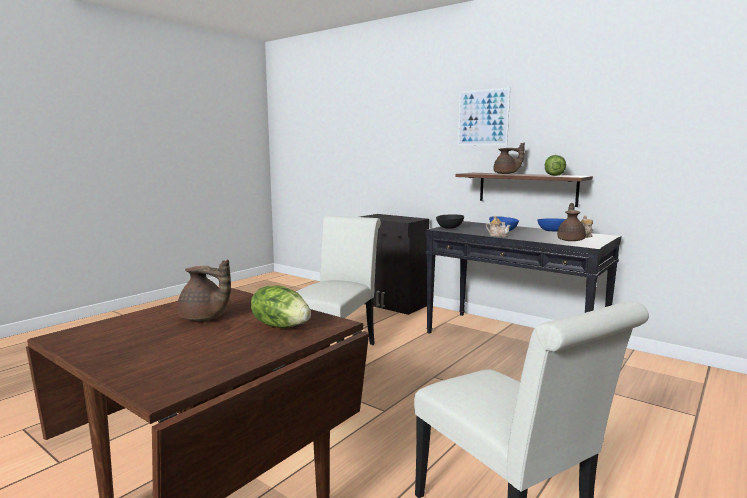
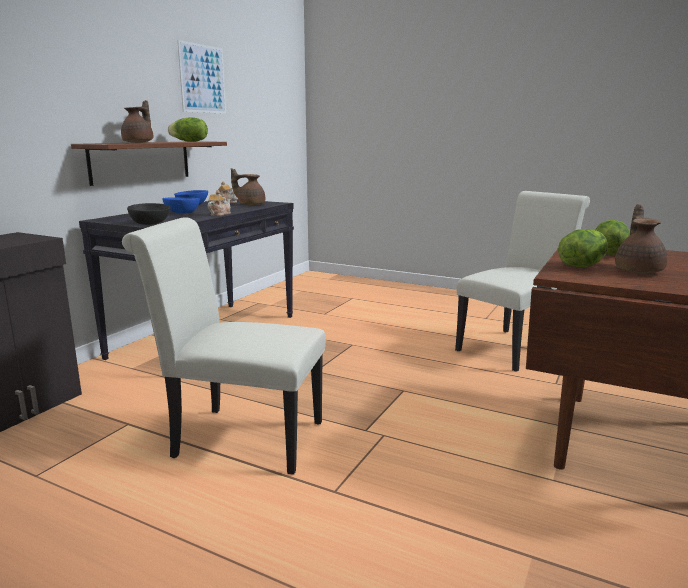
camera: 100 degrees left, 5 degrees up
picture [458,87,510,146] -> picture moved to [177,40,226,114]
none -> lettuce [558,229,608,267]

